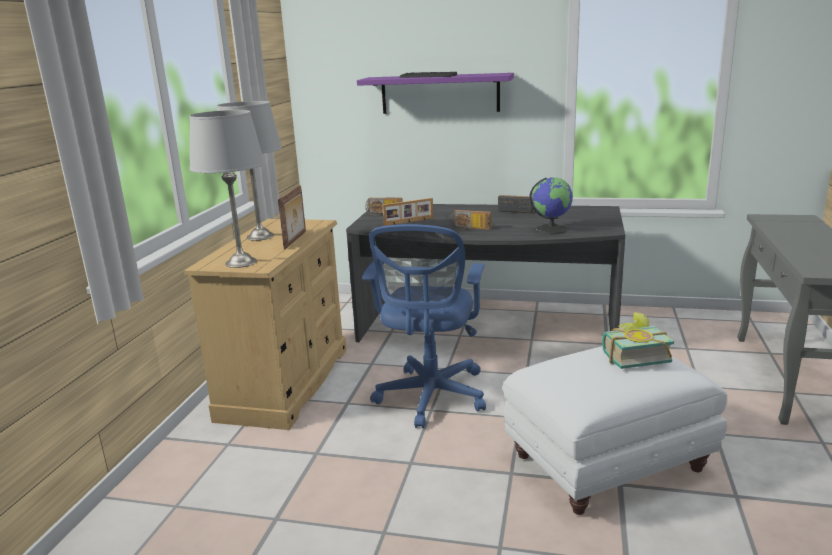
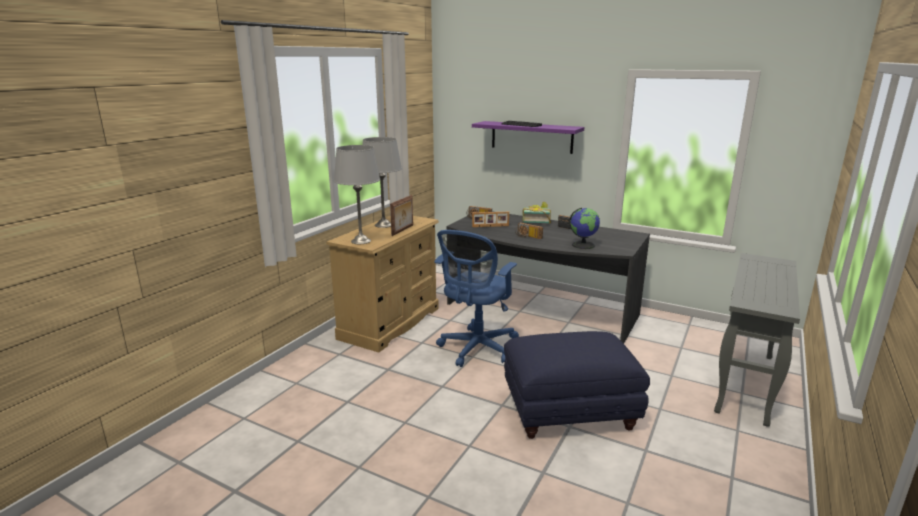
camera: 15 degrees right, 0 degrees up
white ottoman [503,346,728,515] -> blue ottoman [504,331,650,439]
book [602,313,674,369] -> book moved to [522,202,551,224]

